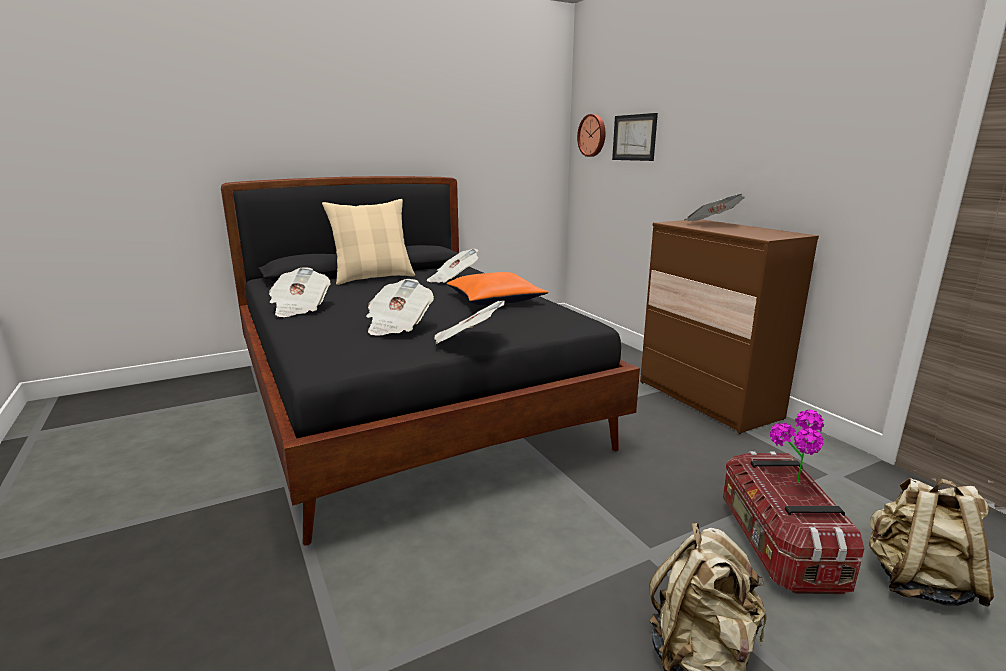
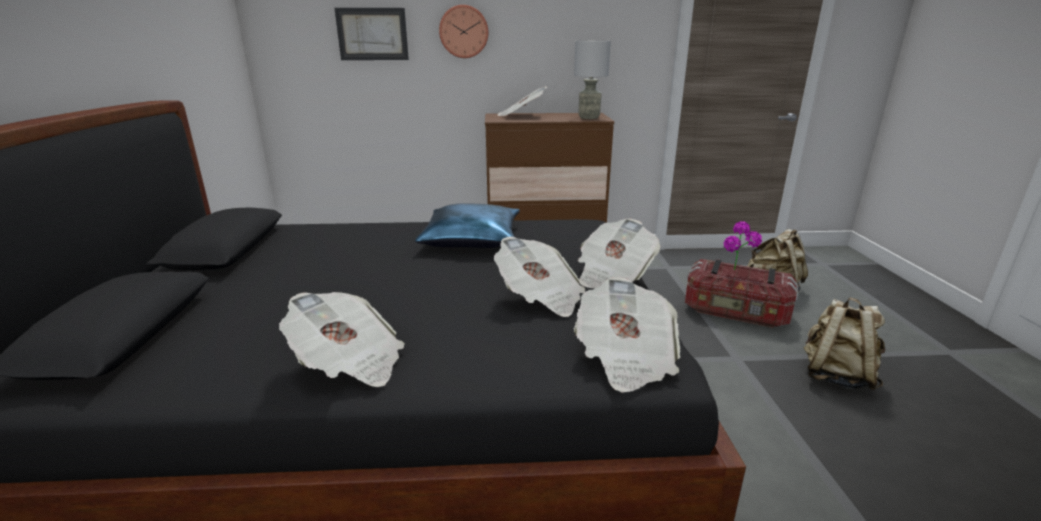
camera: 65 degrees left, 5 degrees up
beige pillow [322,199,415,285] -> none
newspaper [427,249,479,283] -> newspaper moved to [574,277,680,393]
orange pillow [447,272,548,305] -> blue pillow [415,203,520,248]
wall clock [577,114,606,157] -> wall clock moved to [439,5,489,58]
none -> grey table lamp [574,41,611,119]

